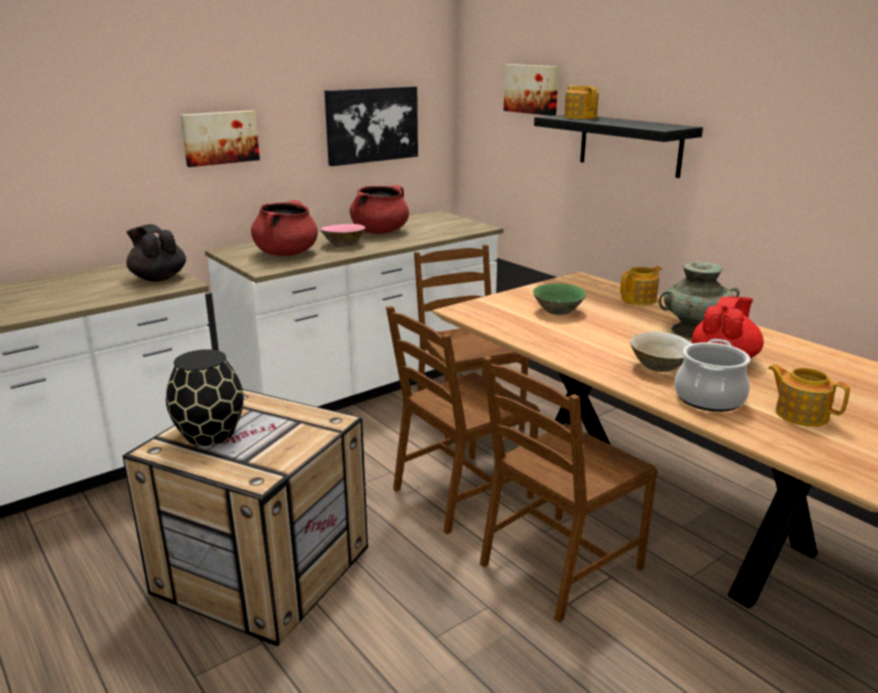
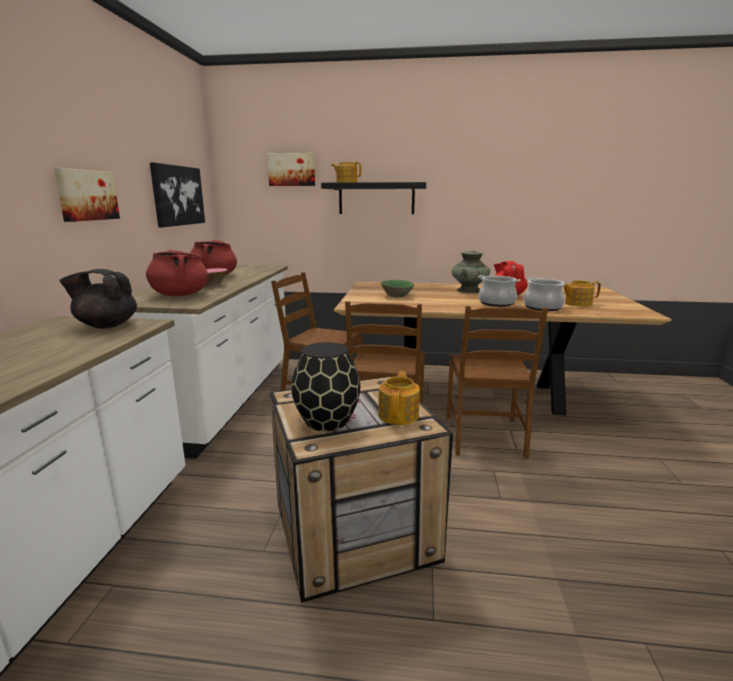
camera: 45 degrees left, 5 degrees down
teapot [620,266,662,305] -> teapot moved to [378,371,420,425]
beige bowl [630,332,691,372] -> cooking pot [478,275,521,307]

